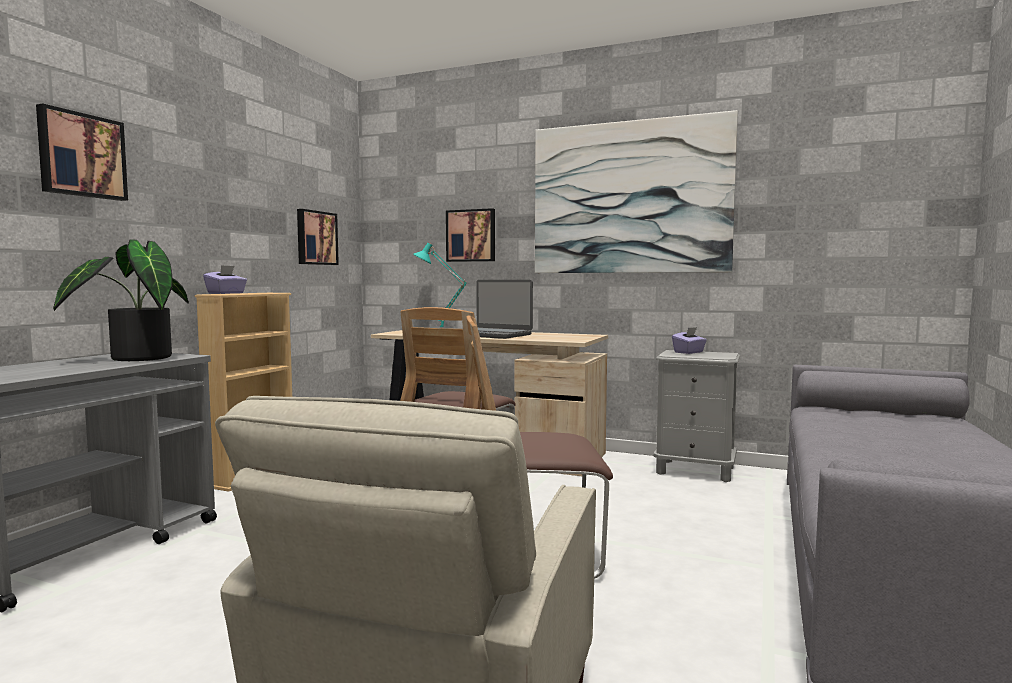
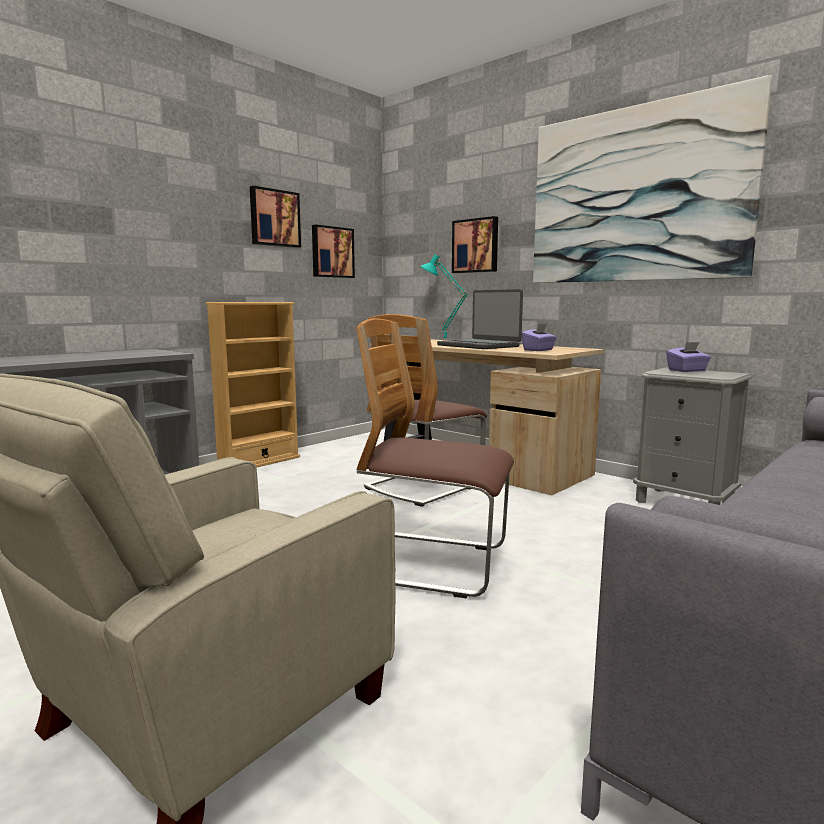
camera: 20 degrees right, 5 degrees up
picture [36,104,128,201] -> picture moved to [250,186,301,248]
potted plant [53,240,189,361] -> none
purple tissue box [203,265,247,294] -> purple tissue box moved to [521,324,557,351]

